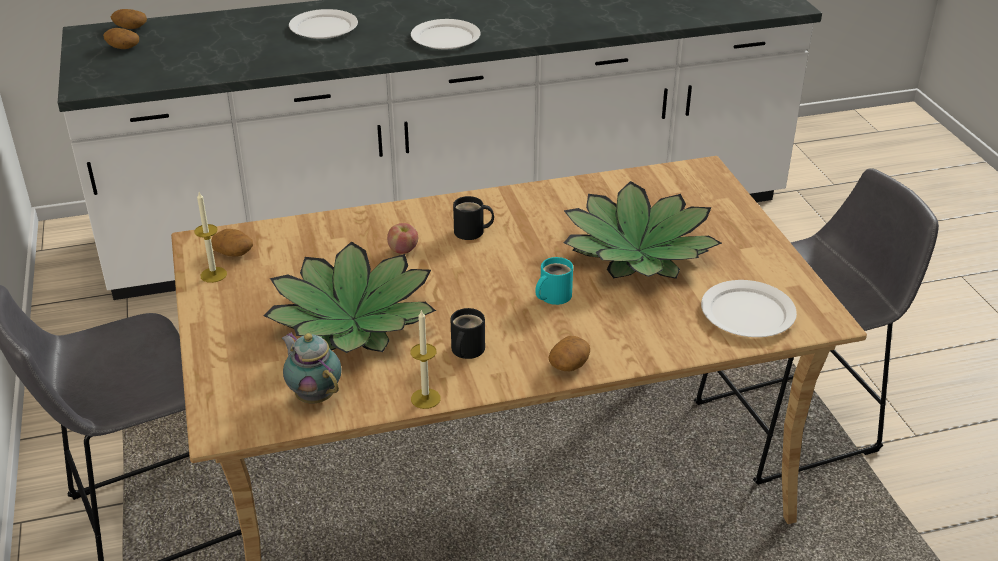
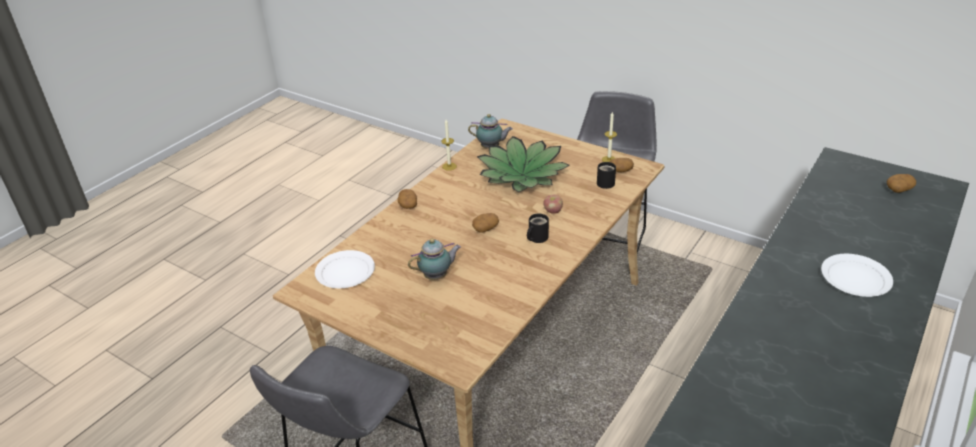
camera: 140 degrees right, 0 degrees up
potato [111,9,147,29] -> potato moved to [472,213,499,233]
white plate [411,19,481,49] -> none
black mug [451,308,485,359] -> black mug moved to [597,162,616,189]
turquoise mug [535,257,573,305] -> none
potted plant [564,181,722,279] -> teapot [408,239,461,280]

